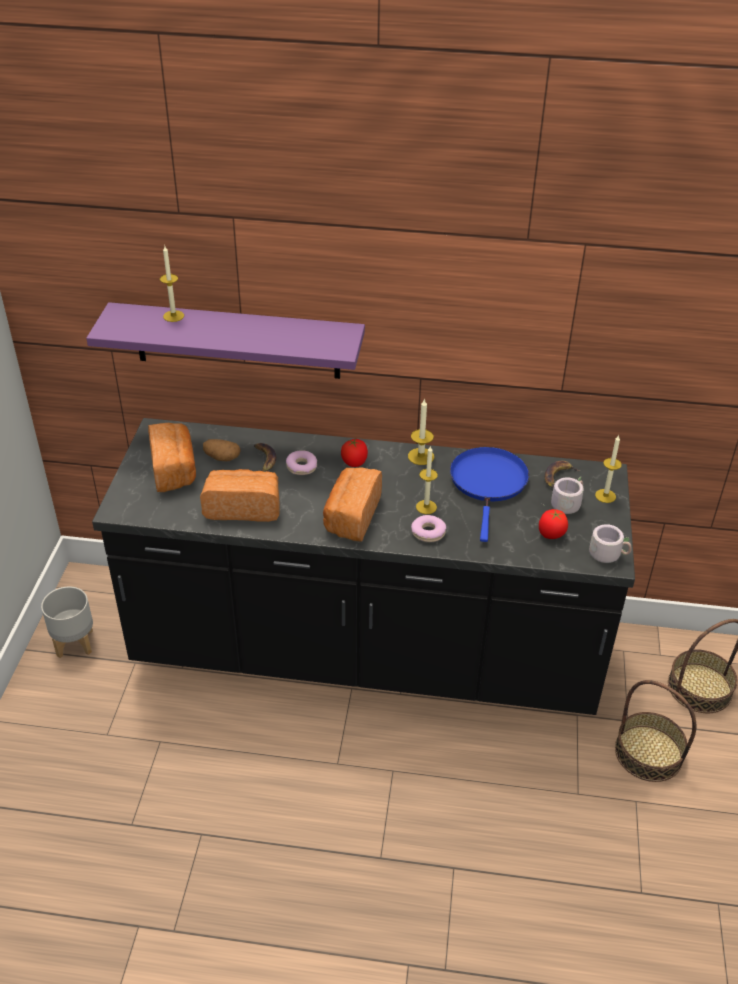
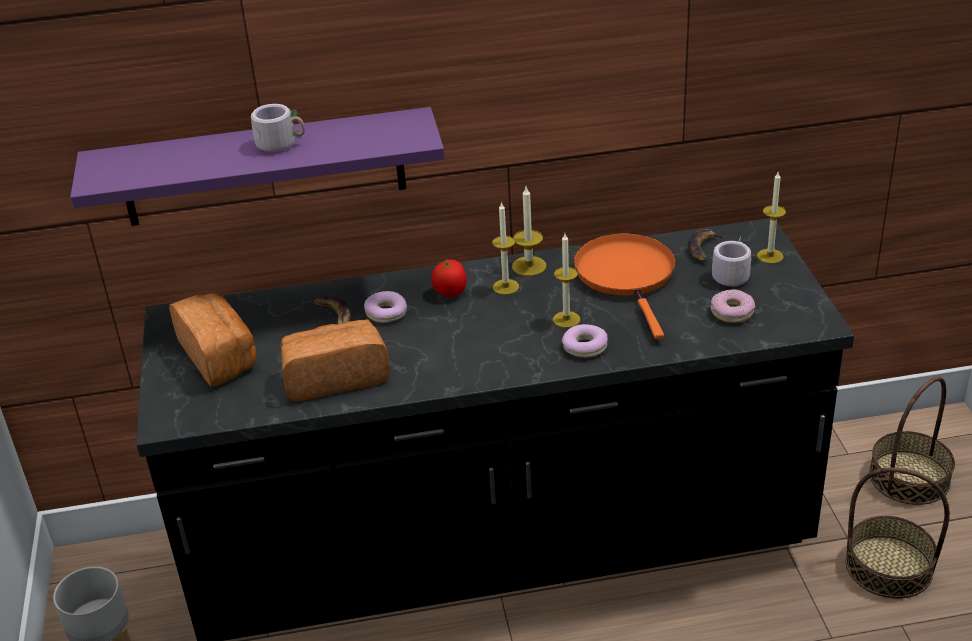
camera: 15 degrees left, 5 degrees down
candle [160,246,184,322] -> candle moved to [492,202,519,295]
potato [203,439,241,461] -> none
bread [323,467,382,542] -> none
blue frying pan [450,447,529,542] -> orange frying pan [573,233,676,339]
tomato [539,509,568,539] -> donut [710,289,755,323]
grey mug [589,524,632,563] -> grey mug moved to [251,104,305,152]

